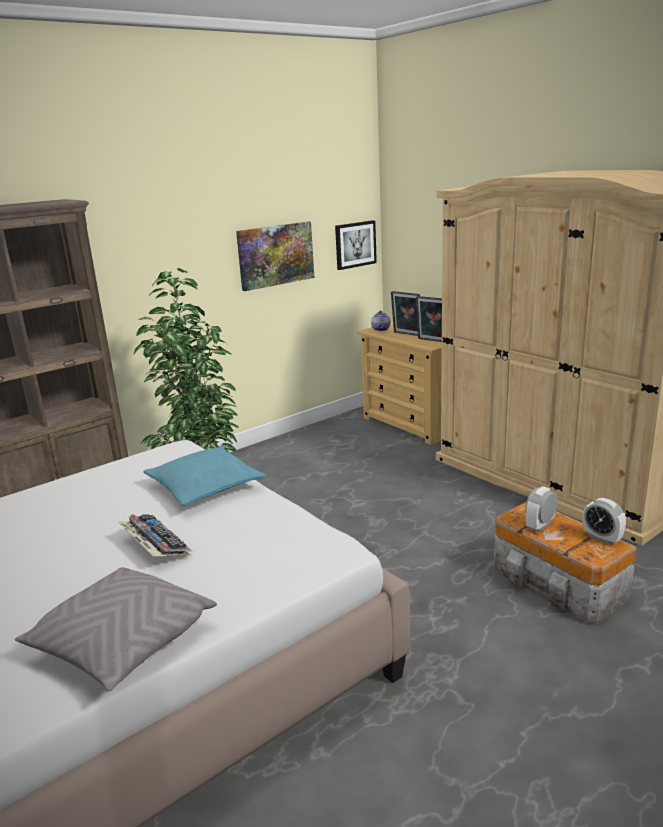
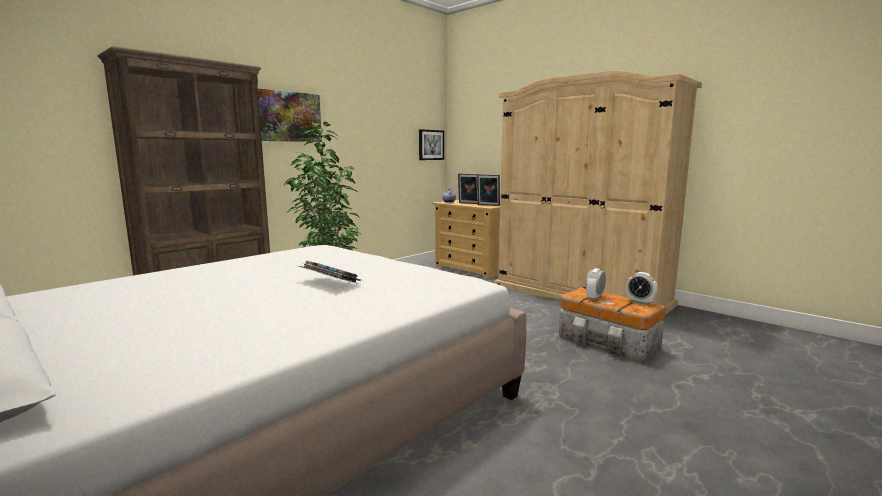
camera: 10 degrees left, 10 degrees down
grey pillow [15,567,217,692] -> none
turquoise pillow [143,446,266,506] -> none
picture [236,222,314,291] -> picture moved to [258,88,322,142]

